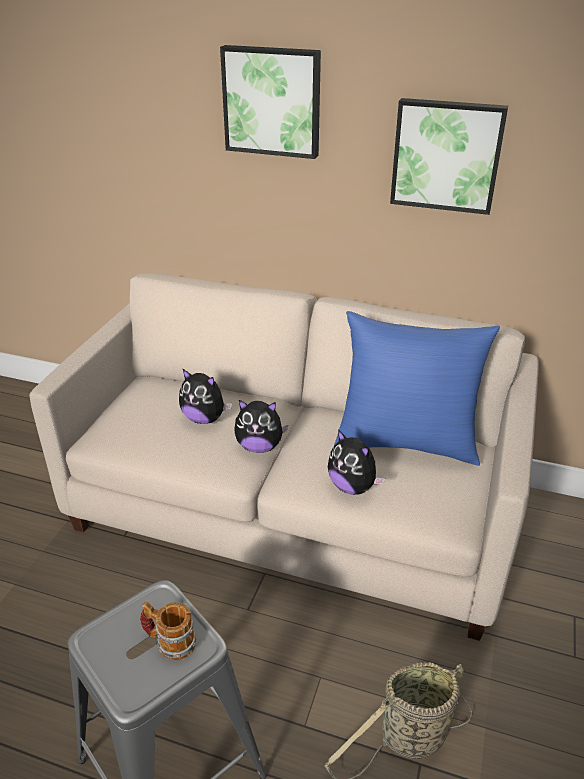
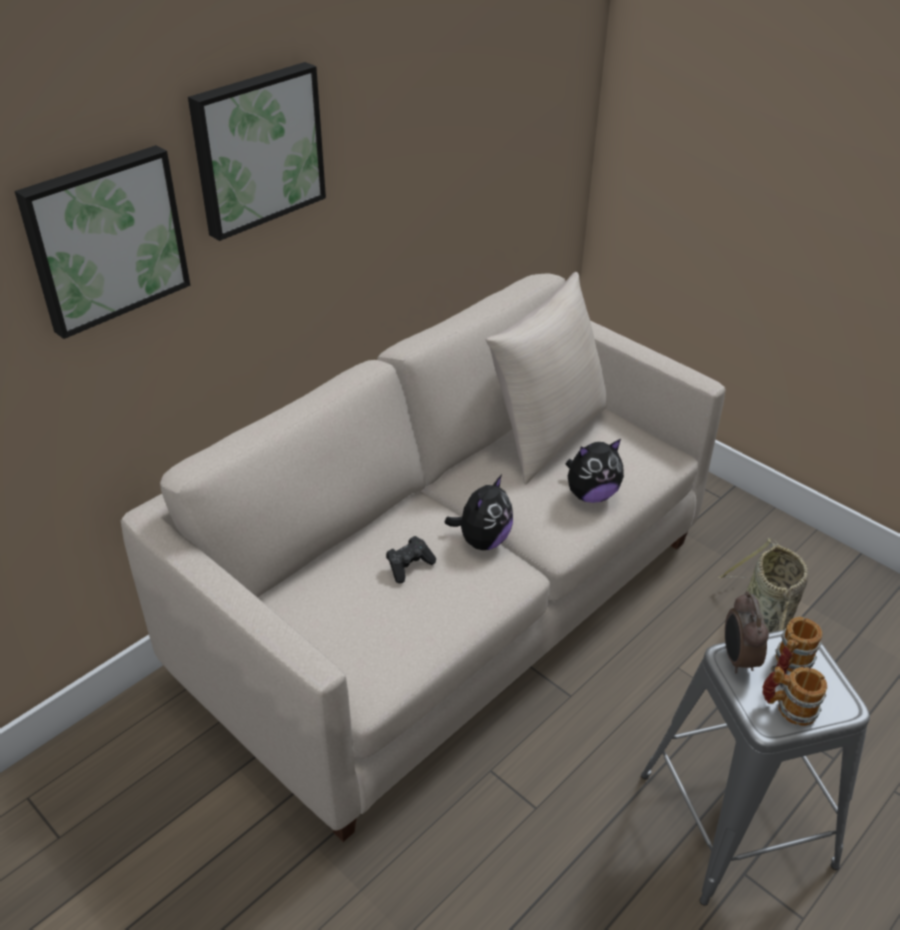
camera: 65 degrees left, 5 degrees up
plush toy [179,368,232,424] -> black game controller [386,536,436,583]
blue pillow [334,311,500,466] -> beige pillow [486,272,607,484]
picture [390,98,508,215] -> picture moved to [15,145,190,339]
none -> alarm clock [725,591,769,673]
none -> mug [762,666,827,726]

